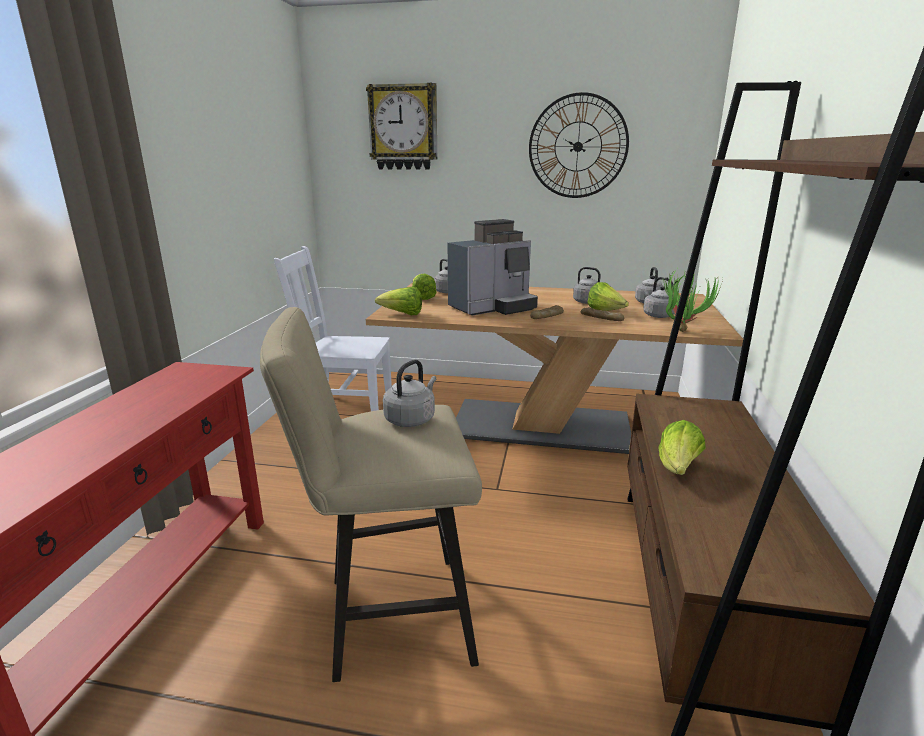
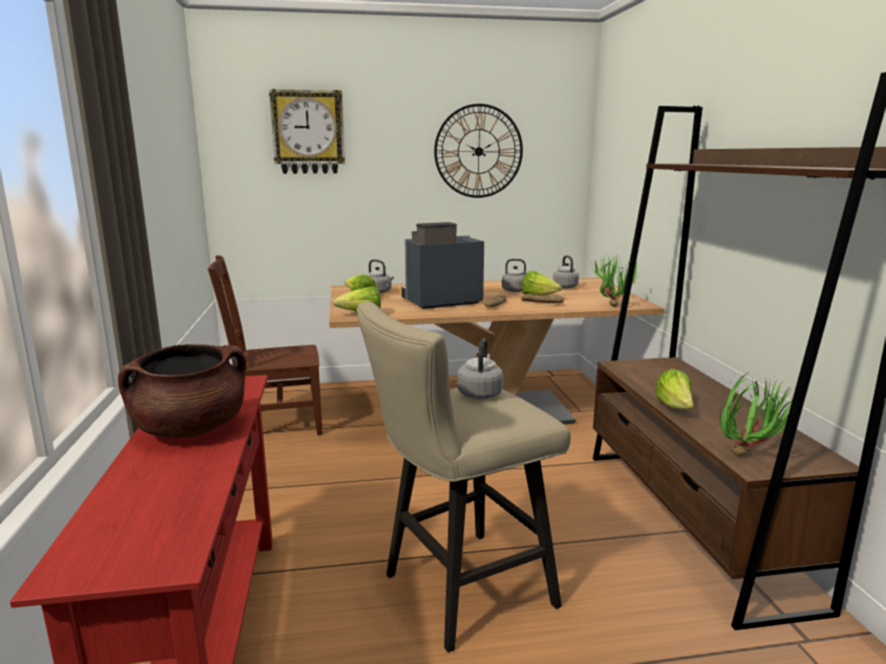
camera: 20 degrees left, 5 degrees down
white chair [274,246,392,411] -> brown chair [208,255,323,435]
coffee machine [448,219,538,316] -> coffee machine turned 150 degrees counterclockwise [401,222,484,309]
grey kettle [643,277,675,318] -> none
none -> brown cooking pot [118,344,246,438]
none -> potted plant [720,372,793,456]

